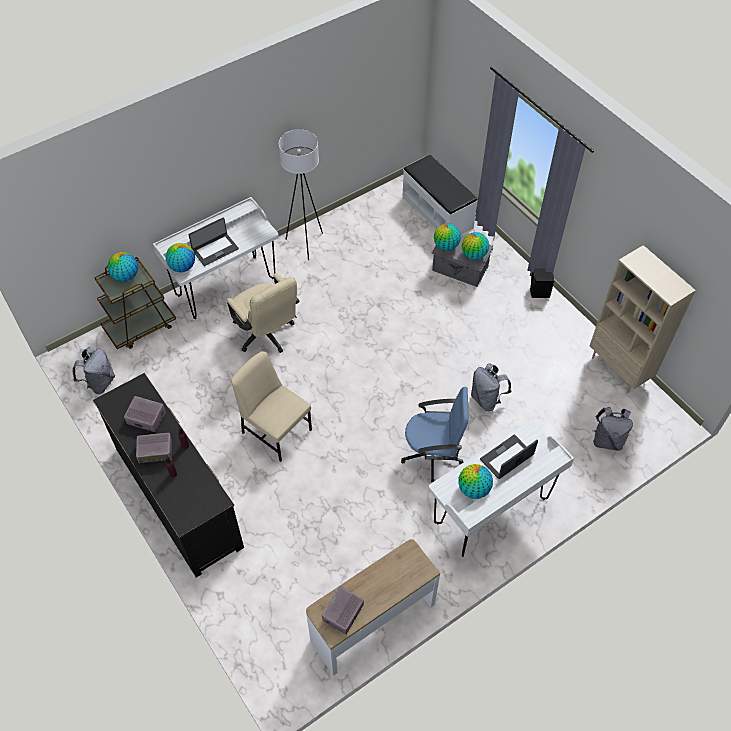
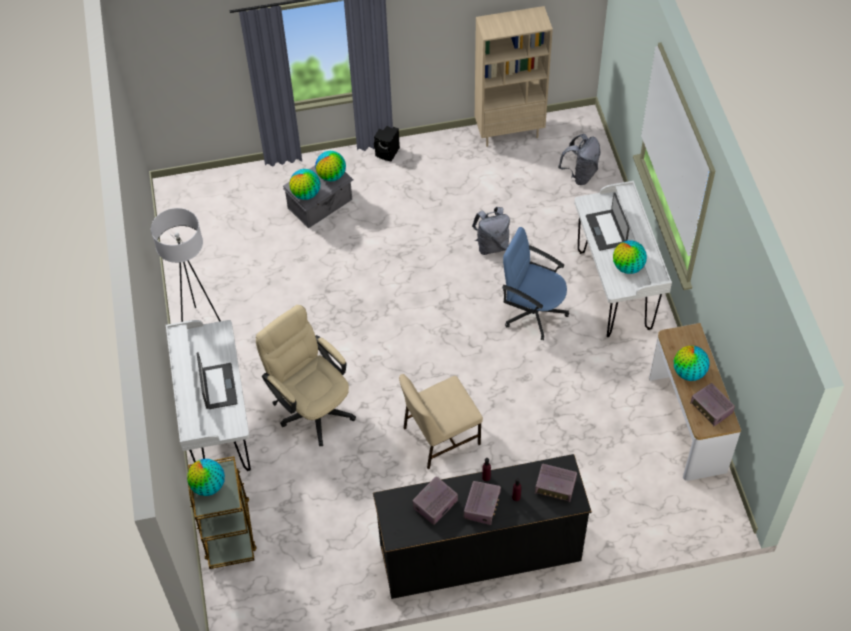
camera: 65 degrees left, 0 degrees up
grey backpack [73,347,115,394] -> none
globe [166,243,195,272] -> globe moved to [674,346,709,381]
beige office chair [227,273,300,353] -> beige office chair turned 120 degrees counterclockwise [256,305,356,446]
blue office chair [401,387,469,483] -> blue office chair turned 90 degrees counterclockwise [502,227,569,340]
white bench [402,154,478,235] -> none
none -> radio [535,464,577,502]

